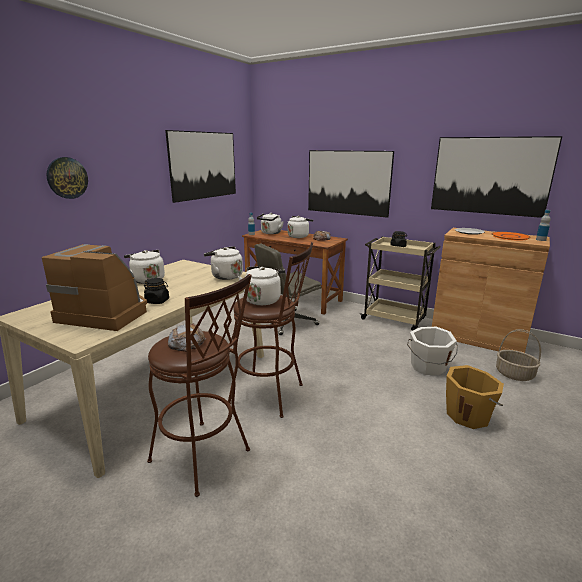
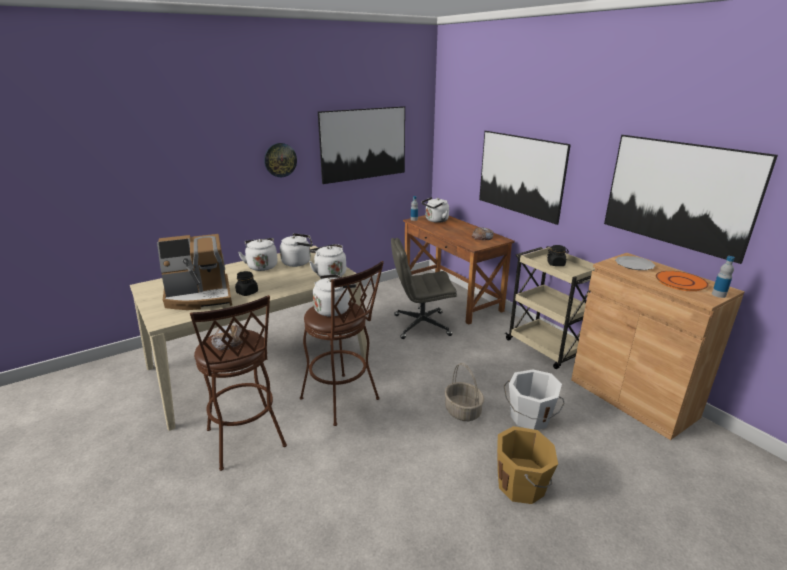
camera: 25 degrees right, 5 degrees up
coffee machine [42,244,147,331] -> coffee machine turned 120 degrees clockwise [157,234,232,310]
wall clock [47,157,88,199] -> wall clock moved to [264,143,297,177]
white kettle [288,216,313,238] -> white kettle moved to [280,233,313,267]
basket [496,329,541,381] -> basket moved to [444,363,484,421]

